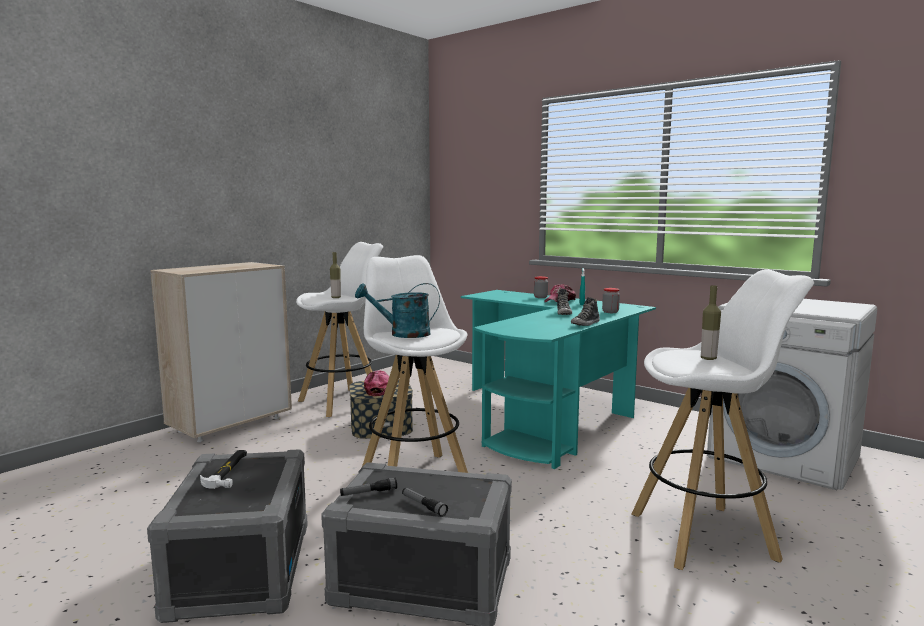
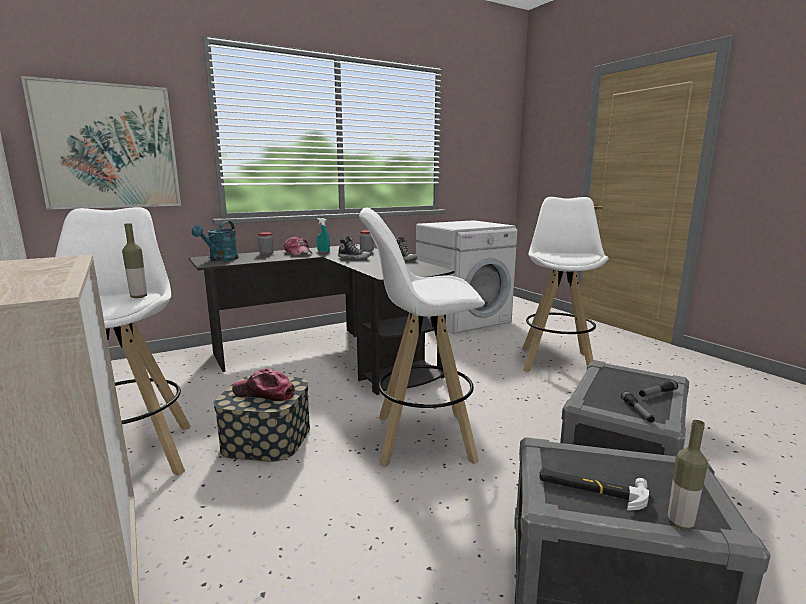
camera: 70 degrees left, 5 degrees up
turquoise watering can [355,283,440,338] -> turquoise watering can moved to [192,221,239,261]
turquoise desk [461,290,656,469] -> black desk [189,244,455,395]
bottle [701,285,721,360] -> bottle moved to [668,420,708,530]
none -> picture [21,76,181,209]

